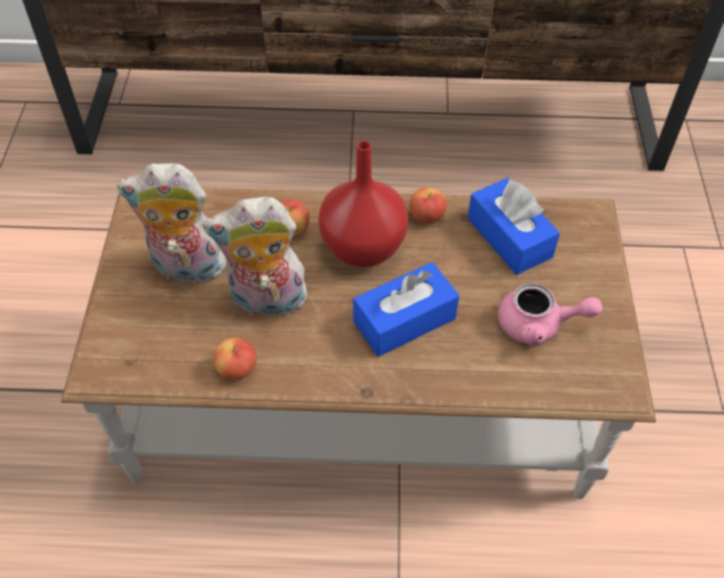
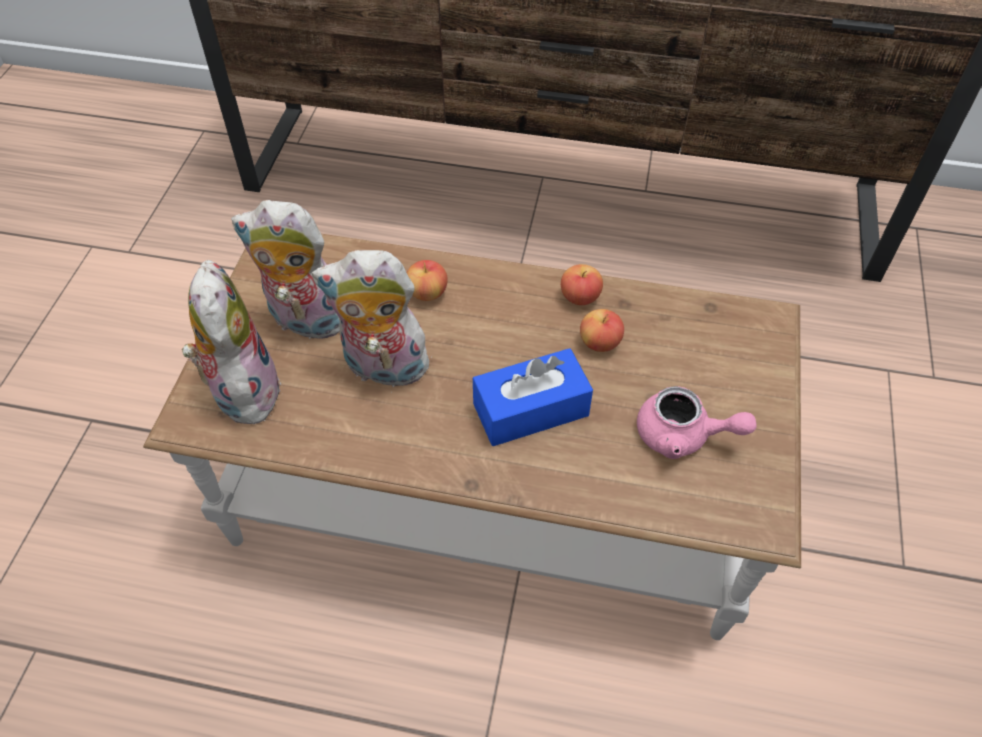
camera: 10 degrees right, 0 degrees up
apple [213,338,256,380] -> apple moved to [580,309,624,352]
red vase [318,141,408,267] -> none
blue tissue box [467,178,560,275] -> none
none -> plush toy [181,260,282,424]

